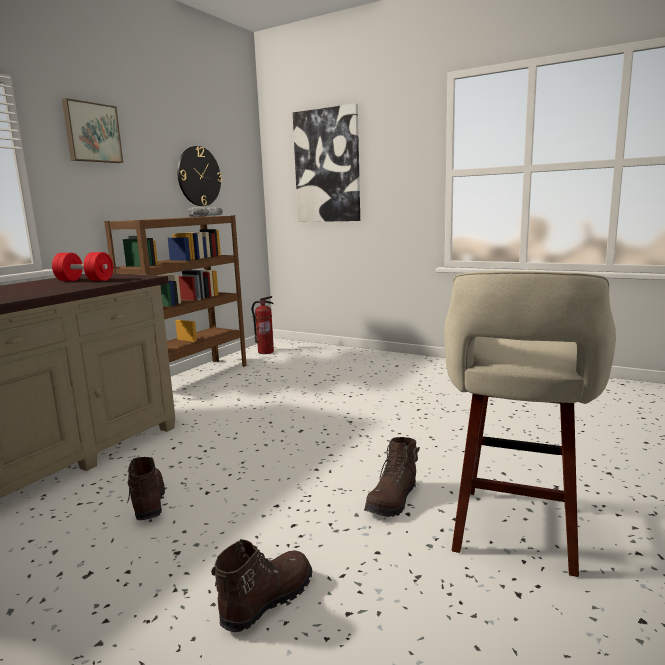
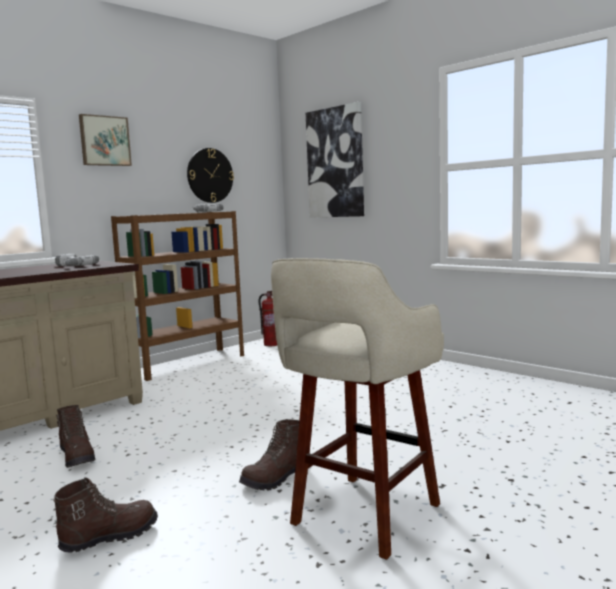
camera: 15 degrees right, 5 degrees down
red dumbbell [52,252,113,281] -> power drill [55,254,99,266]
brown boot [127,457,165,520] -> brown boot turned 150 degrees clockwise [56,405,96,468]

